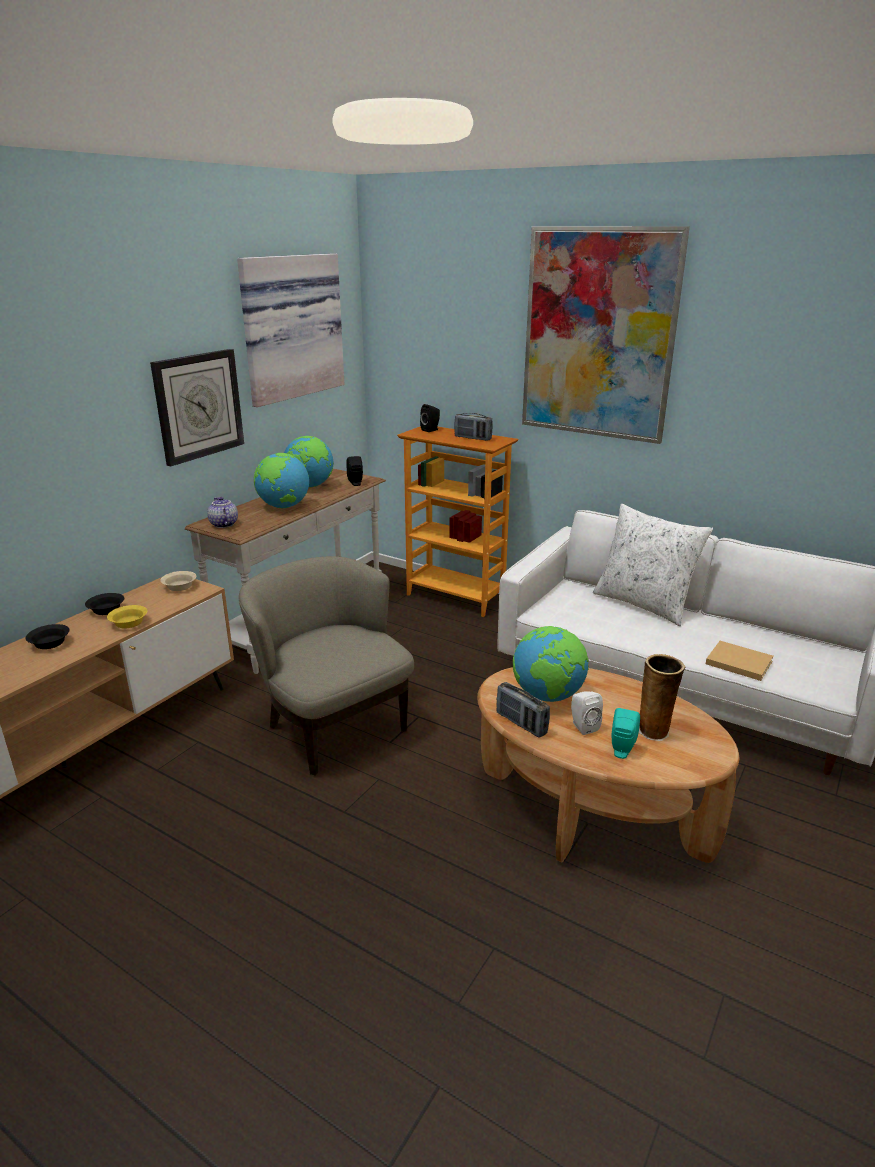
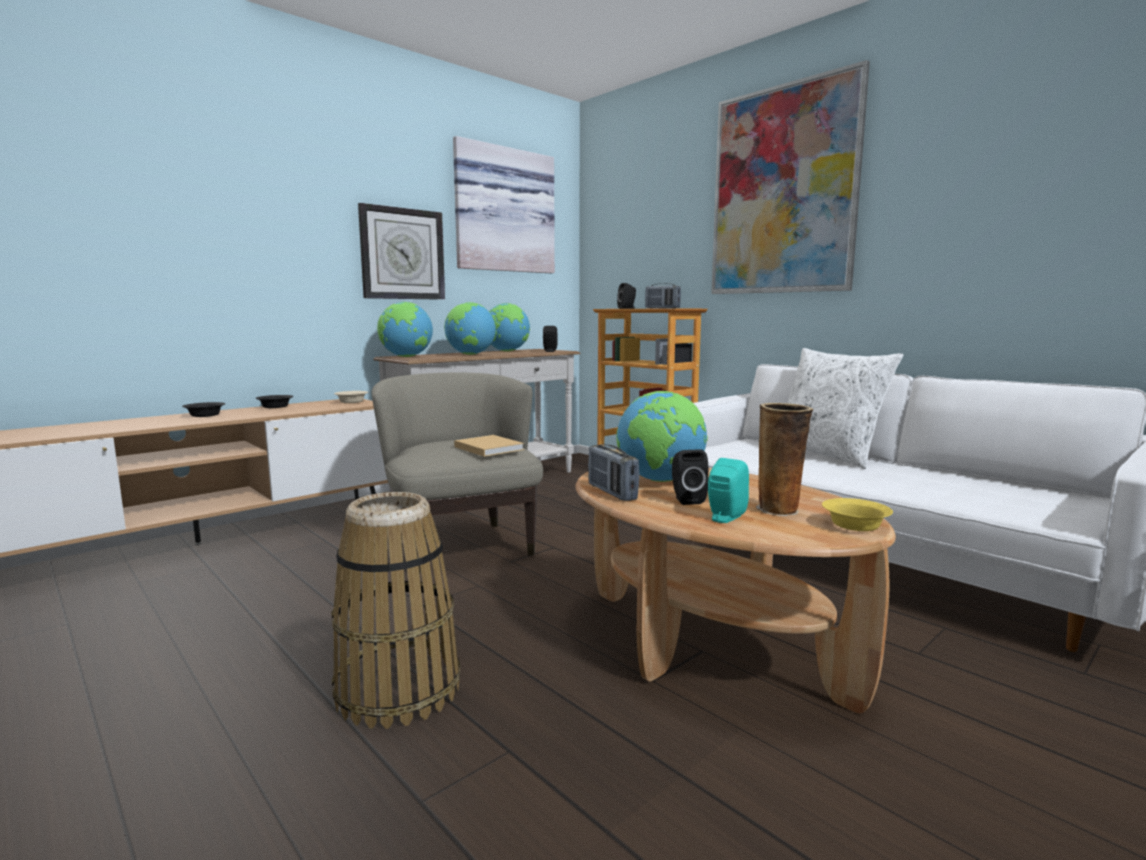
camera: 15 degrees right, 15 degrees down
yellow bowl [107,605,147,628] -> yellow bowl moved to [822,498,893,531]
teapot [207,497,238,528] -> globe [377,302,433,357]
white speaker [571,691,603,735] -> black speaker [672,449,708,505]
beige book [706,641,774,681] -> beige book moved to [454,435,524,457]
none -> basket [331,492,460,729]

